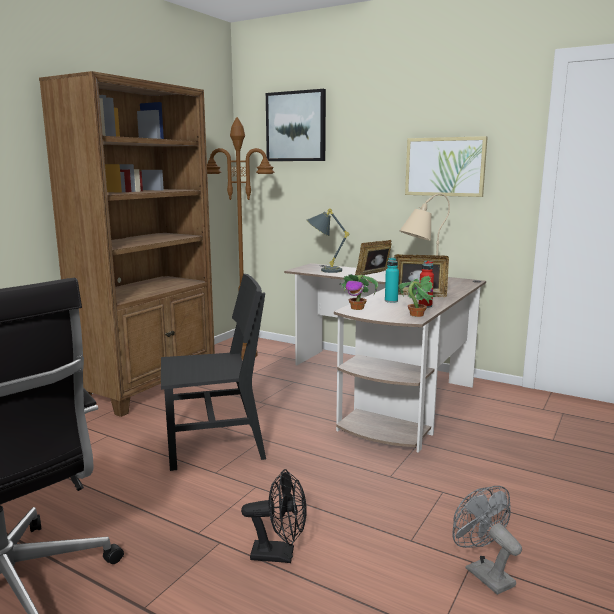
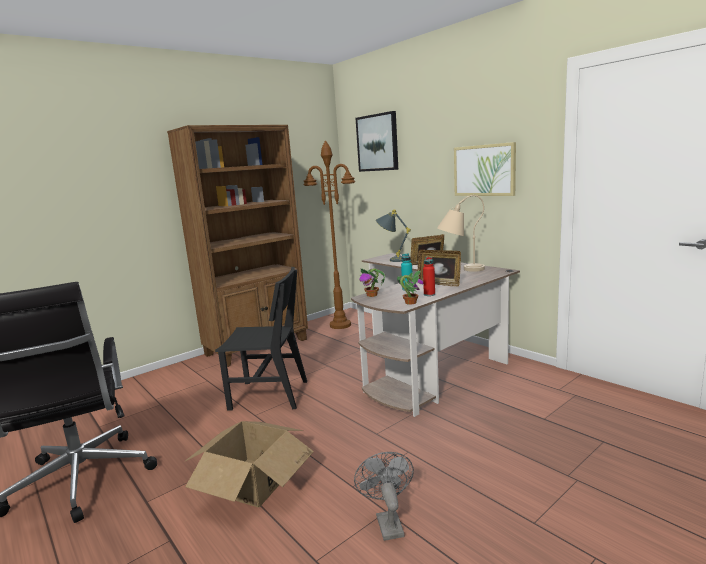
camera: 20 degrees right, 0 degrees up
black fan [241,469,307,563] -> cardboard box [184,421,314,508]

